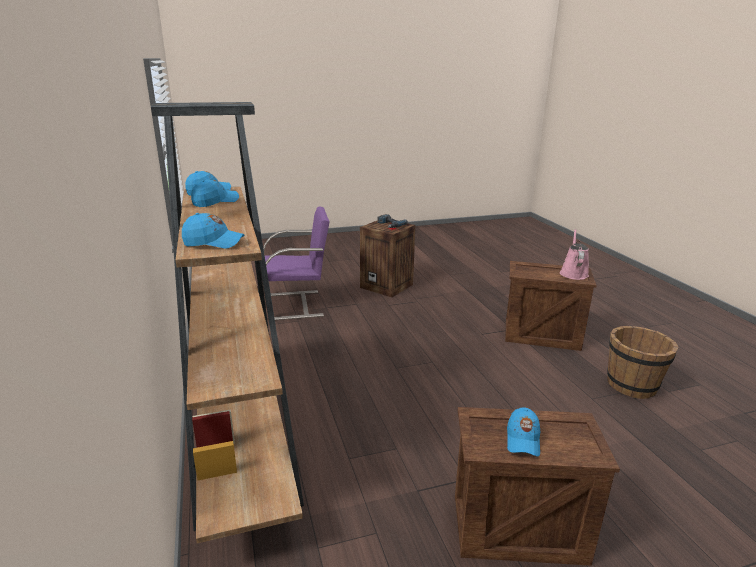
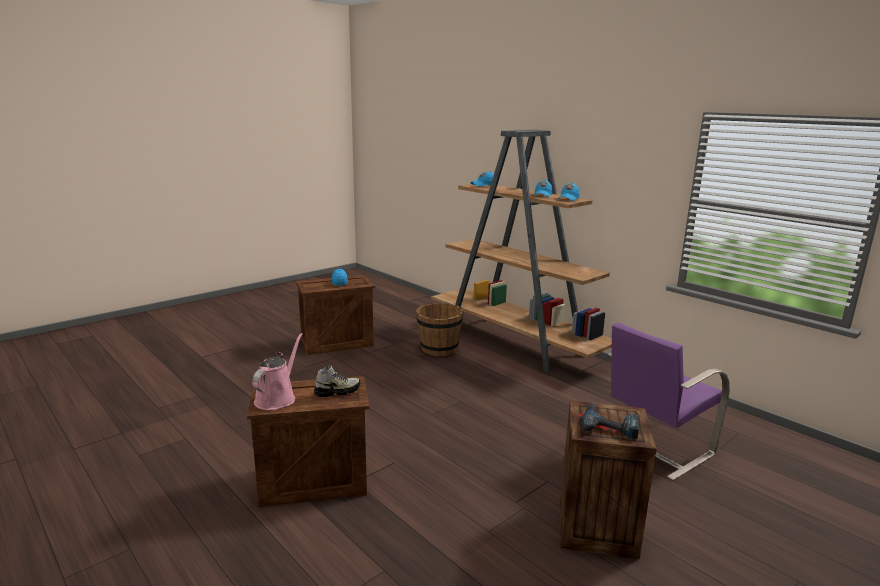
camera: 155 degrees right, 5 degrees down
pink watering can [560,229,589,280] -> pink watering can turned 150 degrees counterclockwise [252,333,303,410]
brown bucket [607,326,679,399] -> brown bucket moved to [416,303,464,356]
none -> shoe [314,365,361,397]

